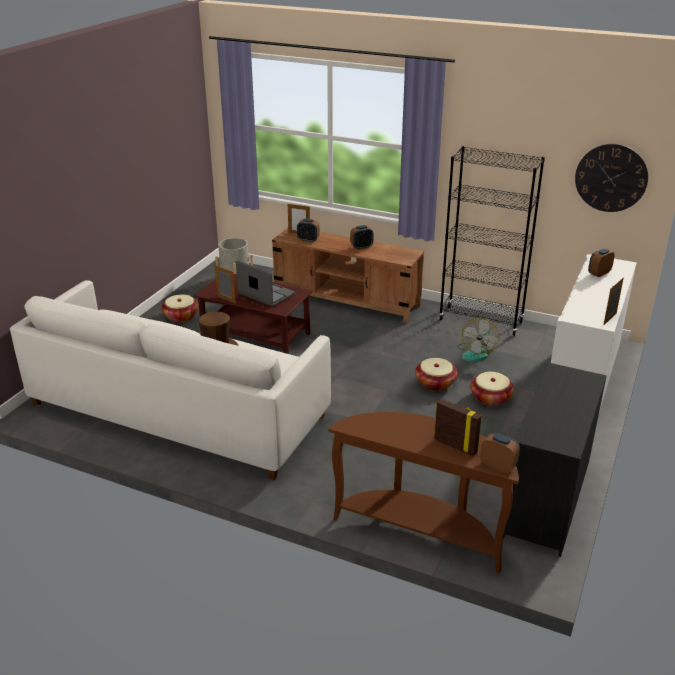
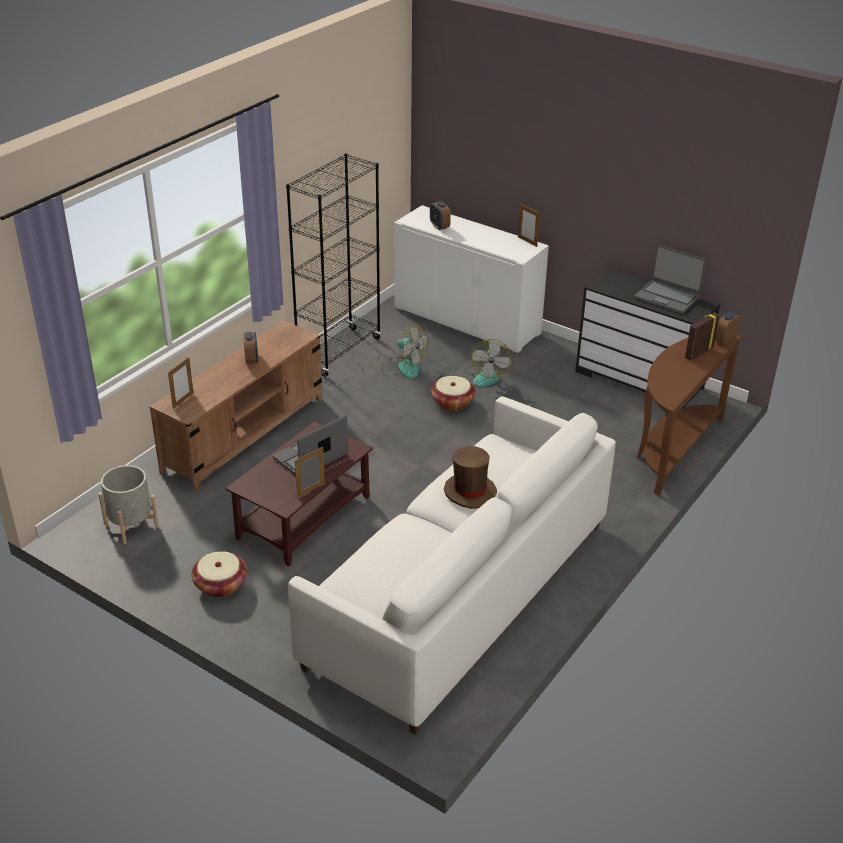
camera: 80 degrees left, 5 degrees up
alarm clock [297,219,320,242] -> none
basket [470,372,514,406] -> fan [464,339,512,387]
wall clock [575,144,648,212] -> none
none -> laptop [635,245,706,314]

